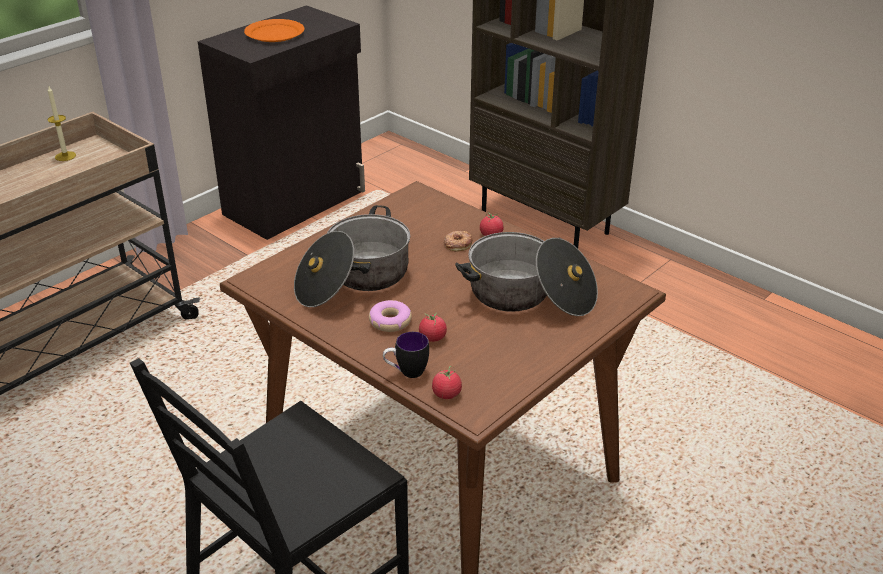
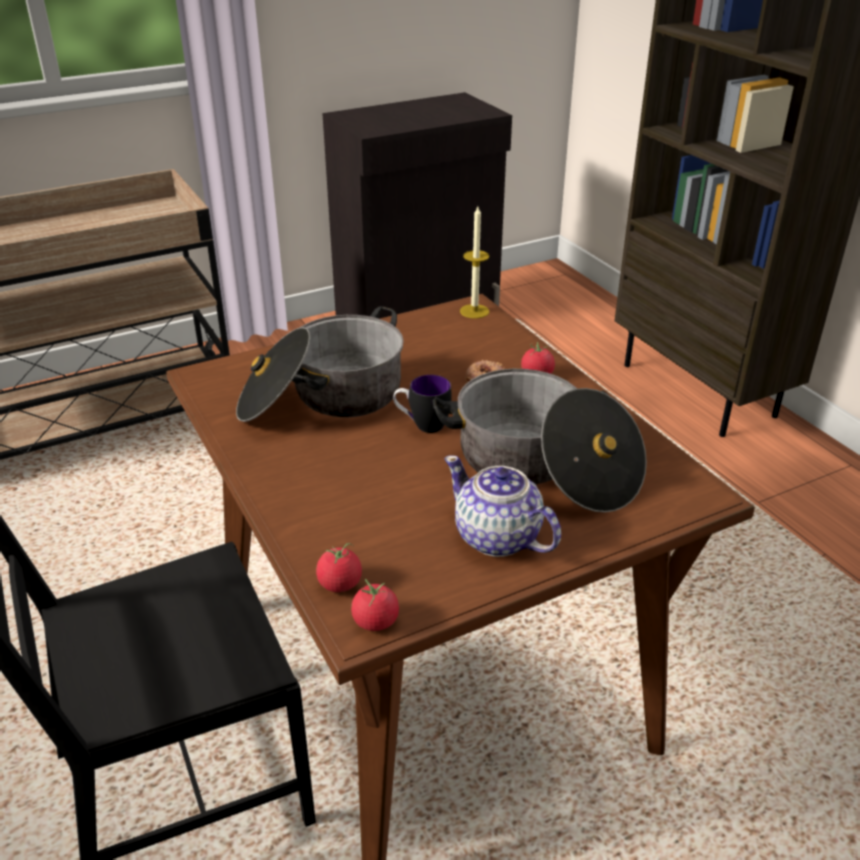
camera: 20 degrees right, 0 degrees up
candle [47,87,76,161] -> candle moved to [460,206,489,319]
orange plate [244,19,304,42] -> none
donut [369,300,412,332] -> none
mug [383,332,429,378] -> mug moved to [393,375,451,433]
tomato [419,313,447,342] -> tomato moved to [351,579,399,631]
none -> teapot [444,456,561,557]

